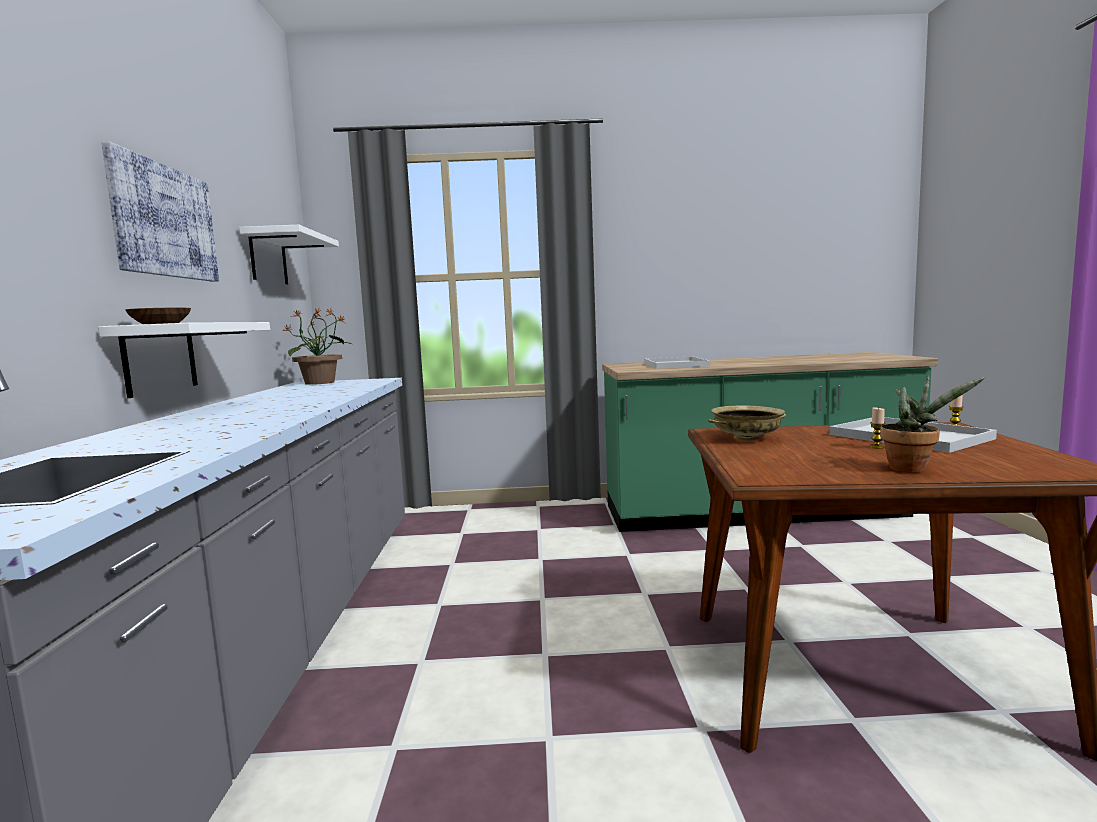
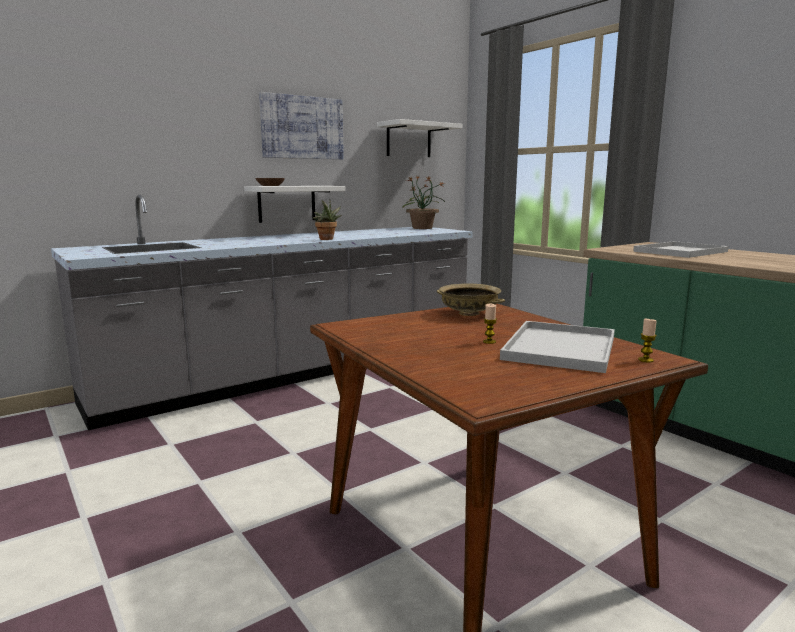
camera: 55 degrees right, 5 degrees up
potted plant [880,375,985,473] -> potted plant moved to [313,200,341,240]

